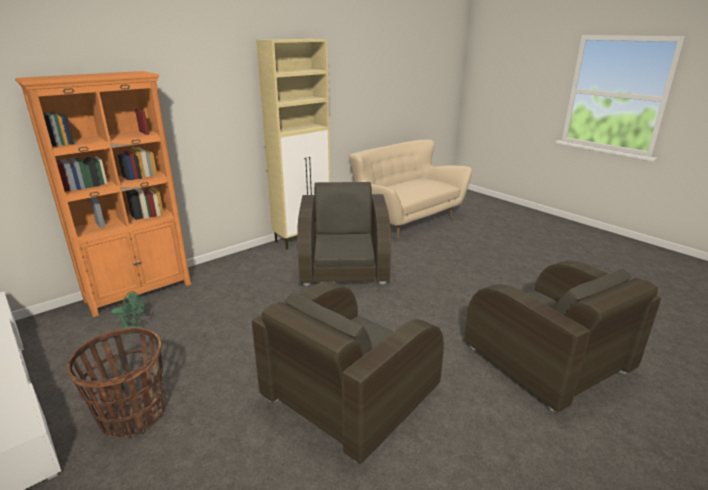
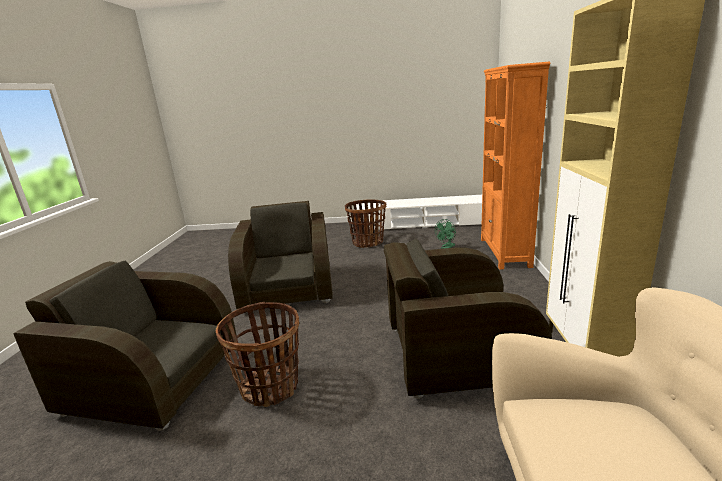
camera: 135 degrees right, 5 degrees down
brown armchair [297,182,391,286] -> brown armchair turned 135 degrees clockwise [384,239,552,399]
none -> basket [216,302,299,407]

